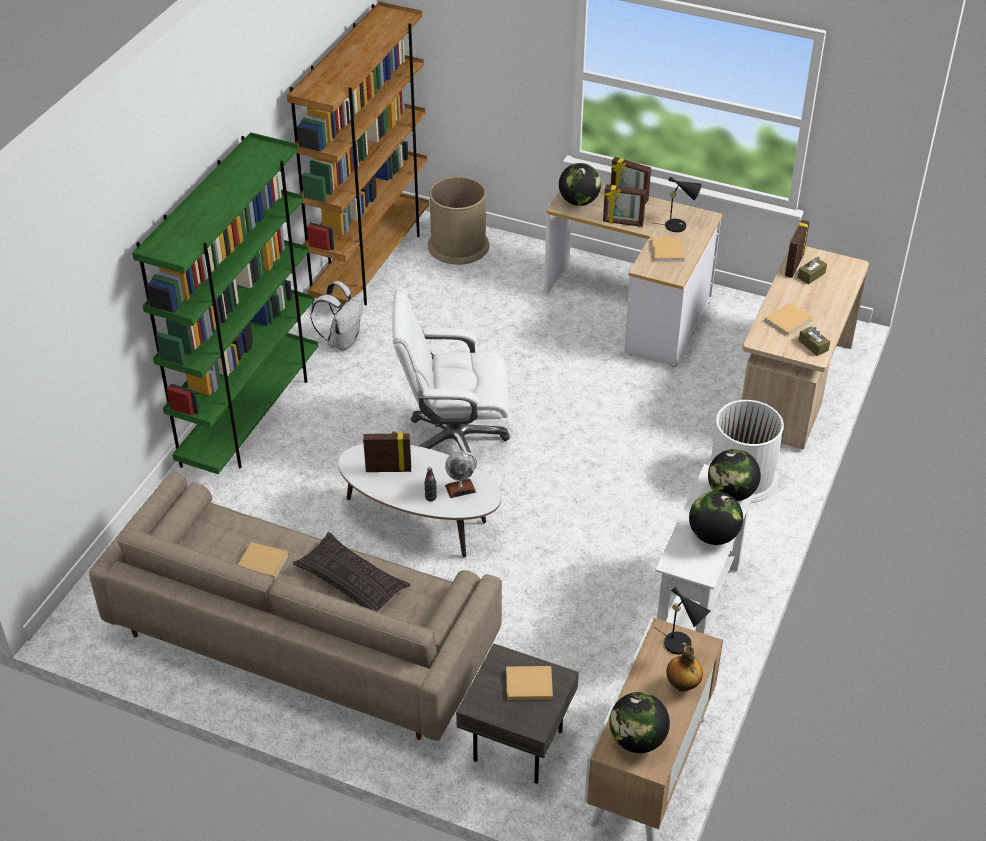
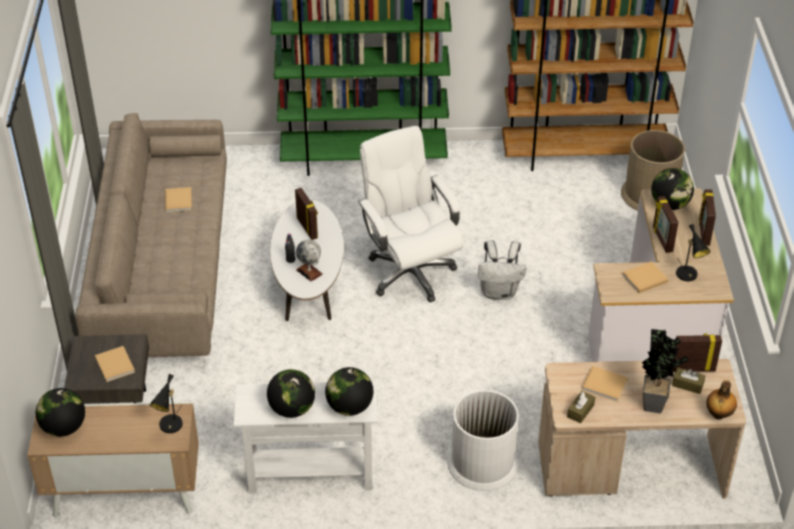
camera: 65 degrees right, 0 degrees up
pillow [292,532,410,612] -> none
white backpack [310,281,364,351] -> white backpack moved to [478,240,526,300]
bottle [666,646,703,692] -> bottle moved to [706,380,737,419]
none -> potted plant [642,329,690,413]

